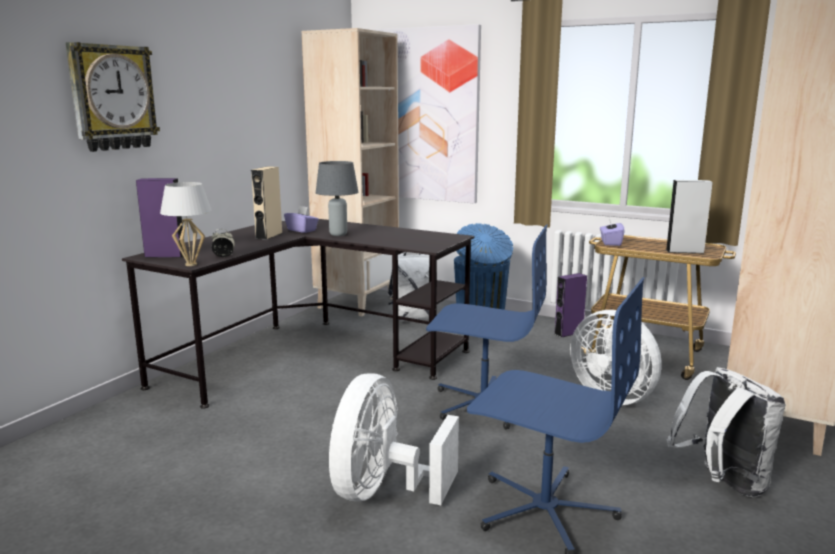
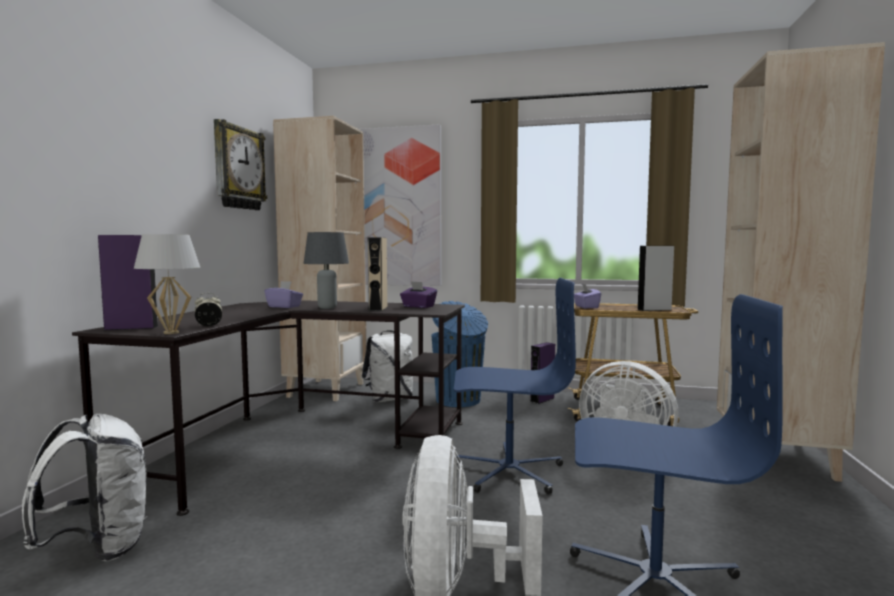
camera: 15 degrees left, 10 degrees down
wall clock [66,42,160,152] -> wall clock moved to [214,119,267,210]
beige speaker [251,166,282,240] -> beige speaker moved to [368,237,387,311]
white backpack [667,367,786,497] -> white backpack moved to [22,414,148,561]
none -> purple tissue box [400,281,437,308]

